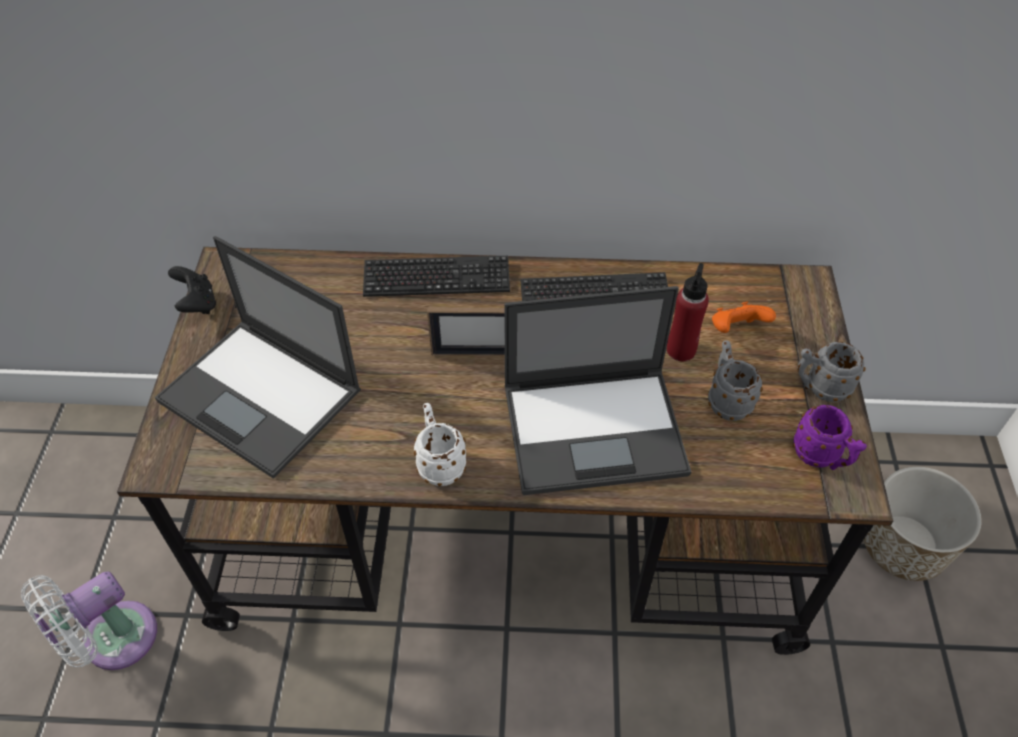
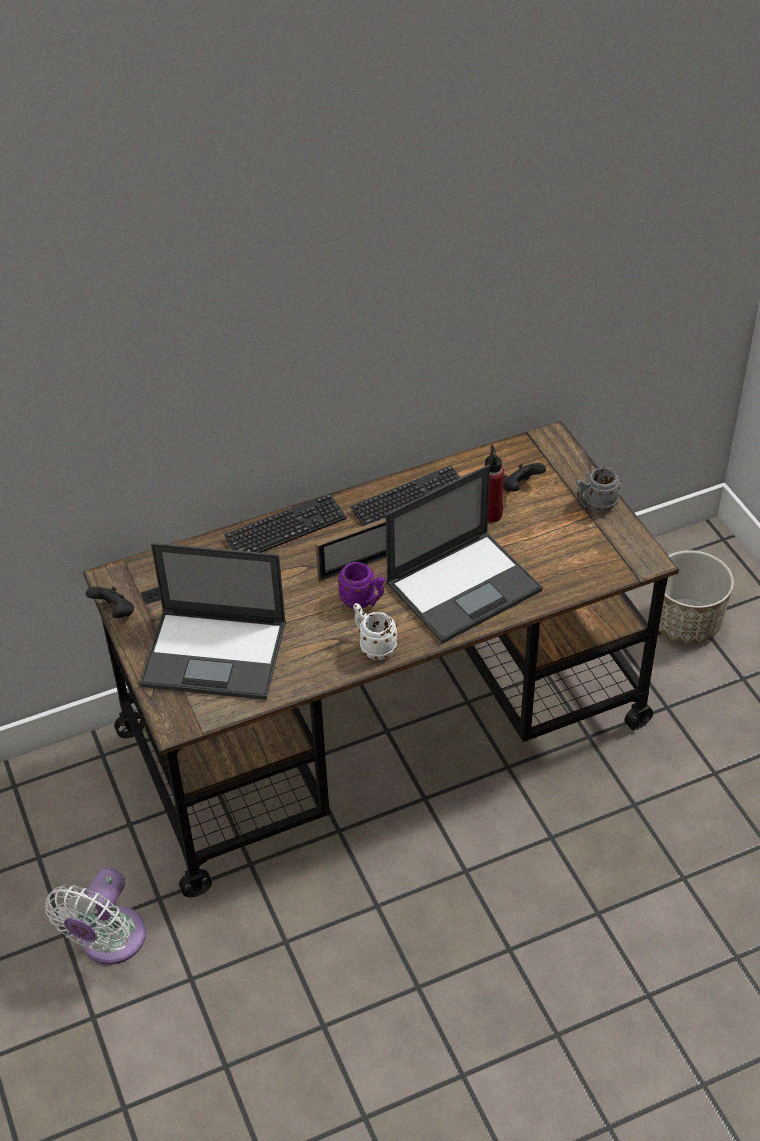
camera: 25 degrees left, 5 degrees down
grey mug [708,340,763,421] -> none
orange game controller [712,302,776,333] -> black game controller [503,463,546,492]
purple mug [793,405,867,470] -> purple mug moved to [338,562,385,609]

